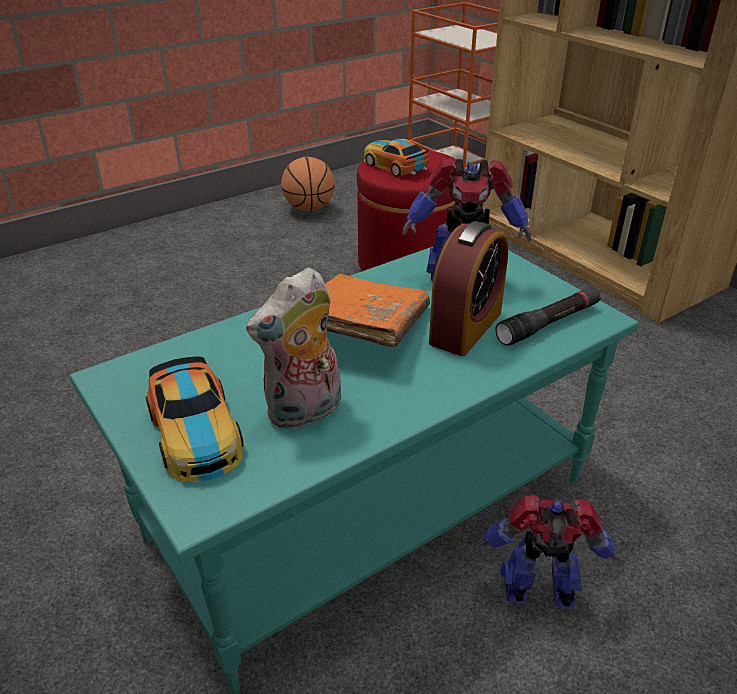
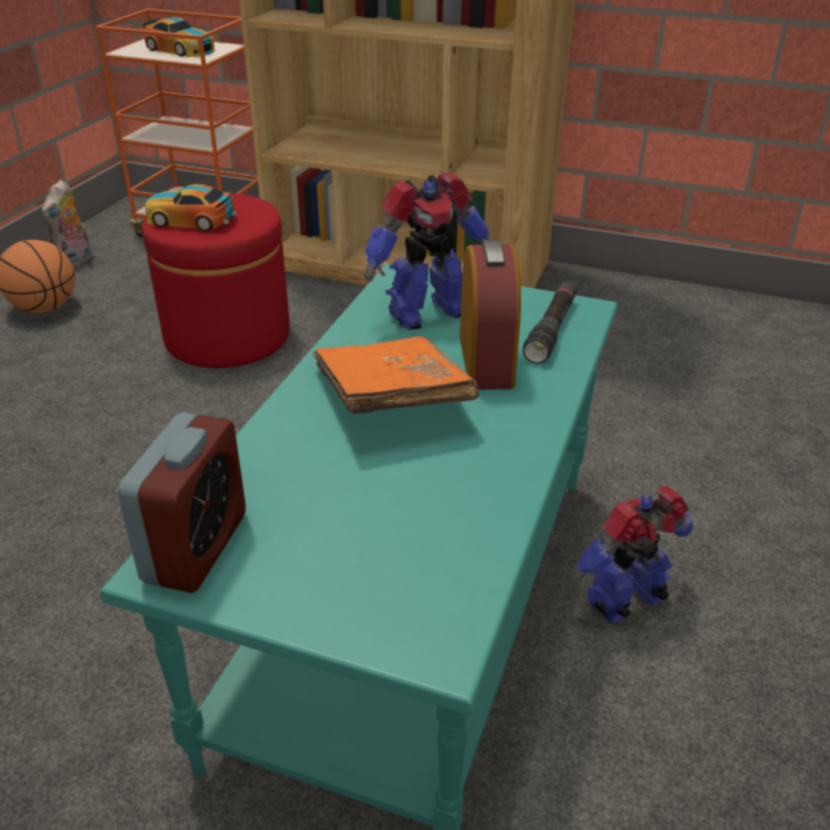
camera: 35 degrees left, 0 degrees up
toy car [146,356,244,482] -> toy car moved to [143,17,215,57]
plush toy [246,267,341,430] -> plush toy moved to [42,180,92,268]
none -> alarm clock [117,412,246,593]

